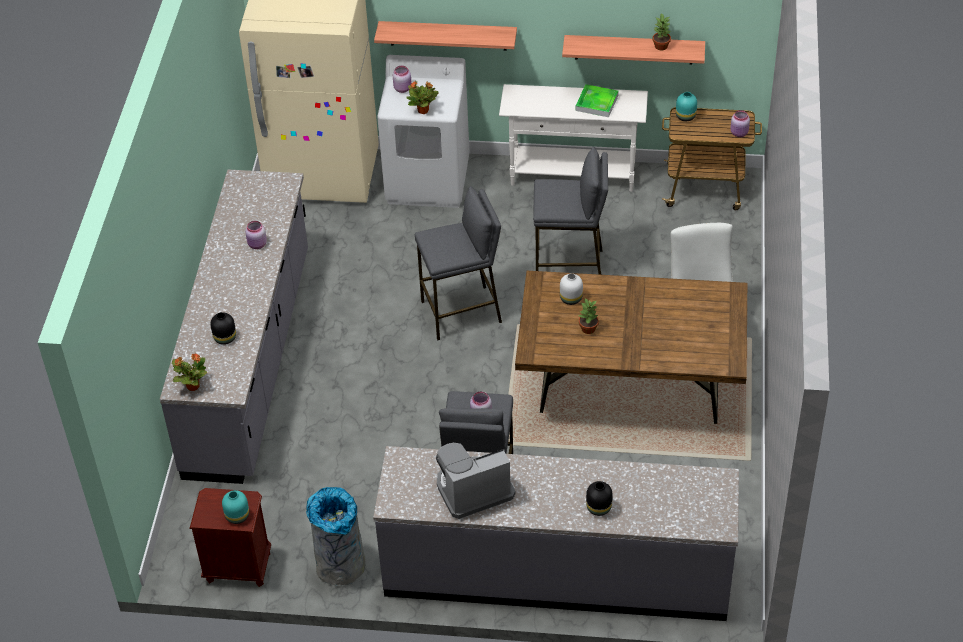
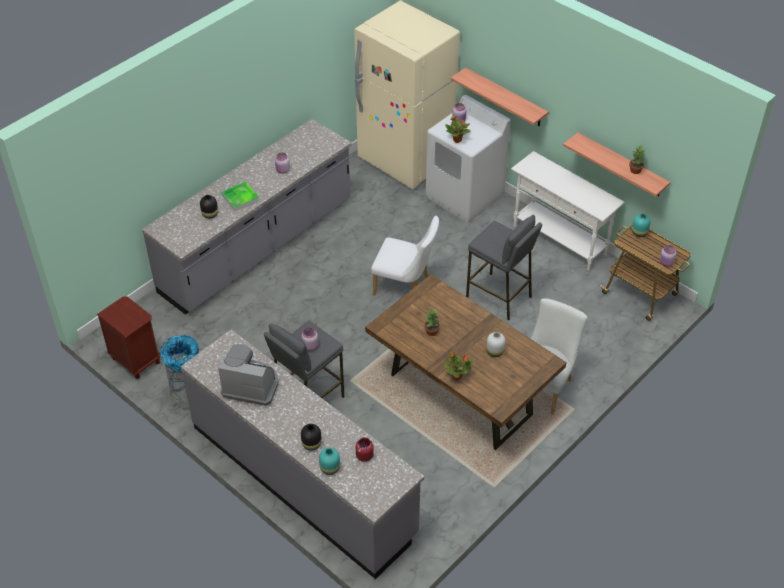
camera: 35 degrees right, 0 degrees up
potted plant [172,353,207,391] -> potted plant moved to [443,351,473,381]
turquoise vase [222,490,249,524] -> turquoise vase moved to [319,448,340,475]
grey stool [415,186,502,341] -> white chair [371,216,439,295]
white vase [560,273,583,305] -> white vase moved to [486,332,506,357]
tray [576,84,619,117] -> tray moved to [221,182,260,212]
none -> red jar [356,437,374,462]

